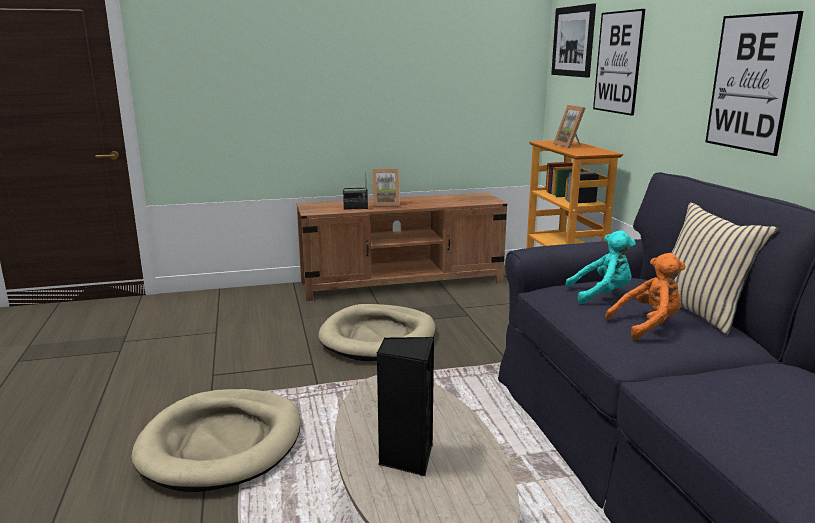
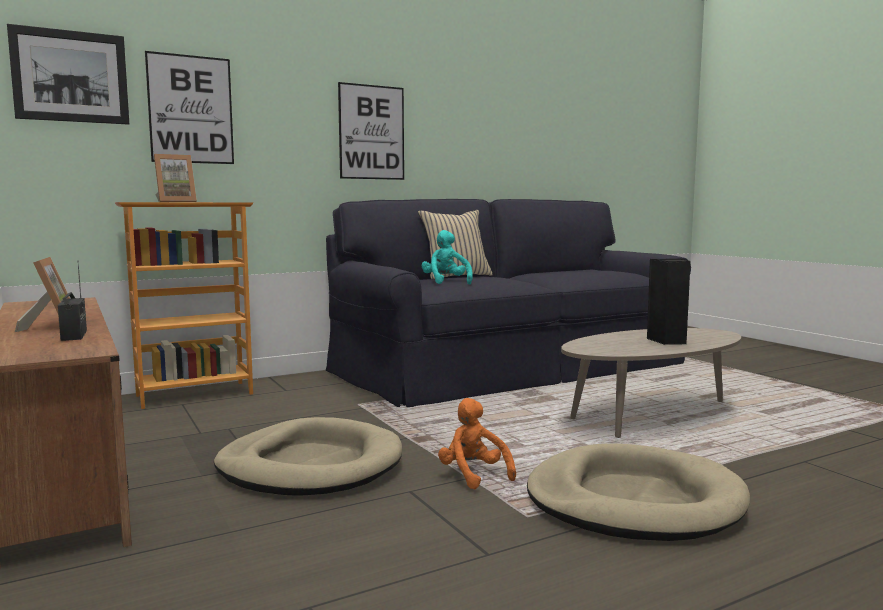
camera: 105 degrees left, 10 degrees down
orange plush toy [605,253,686,340] -> orange plush toy moved to [438,398,516,490]

